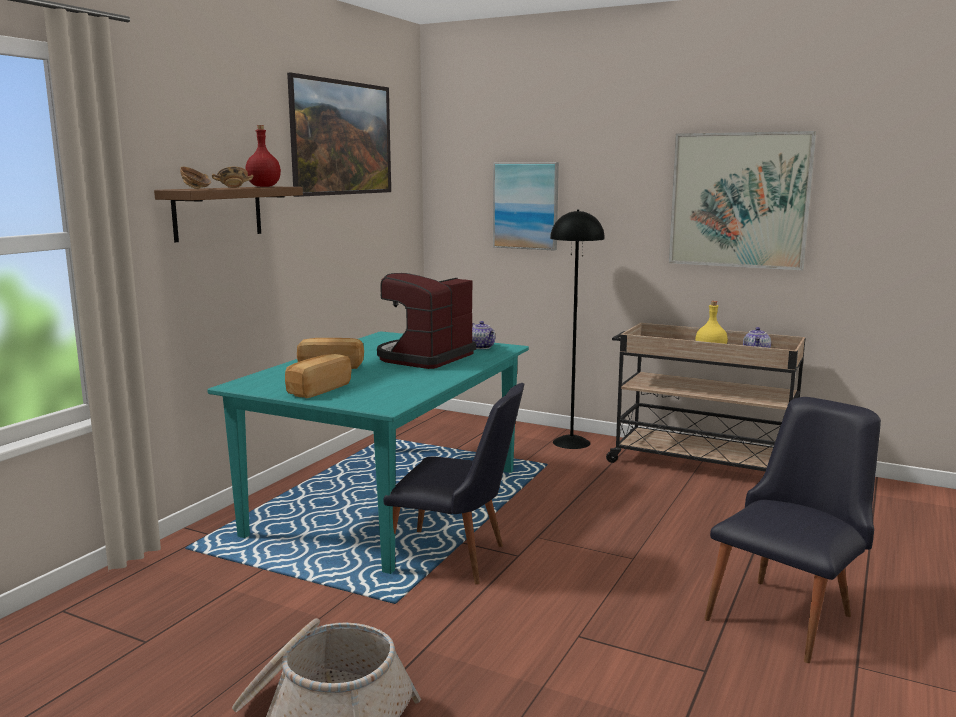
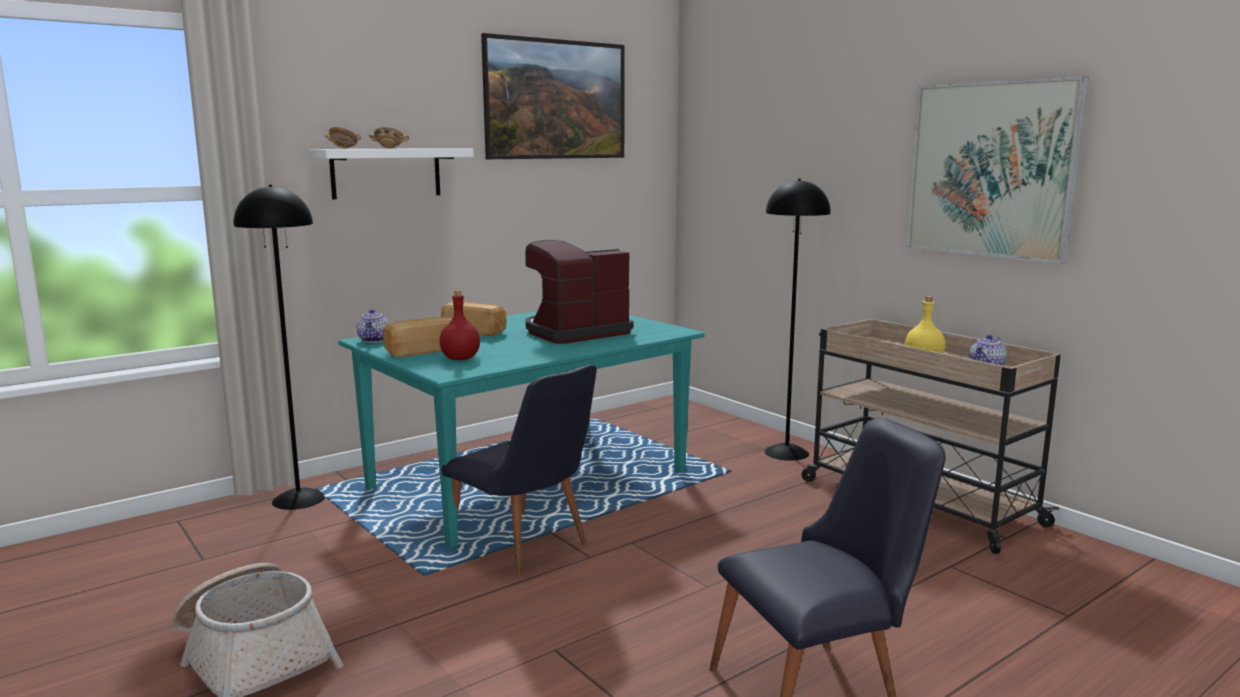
camera: 25 degrees right, 0 degrees up
brown shelf [154,186,303,242] -> white shelf [310,148,474,199]
red bottle [245,125,281,187] -> red bottle moved to [440,290,480,360]
teapot [472,321,495,349] -> teapot moved to [357,309,389,343]
picture [493,162,559,251] -> none
none -> black floor lamp [234,185,325,510]

